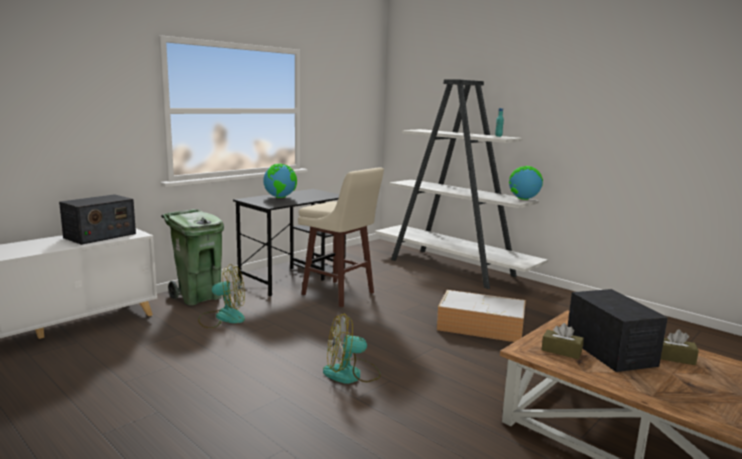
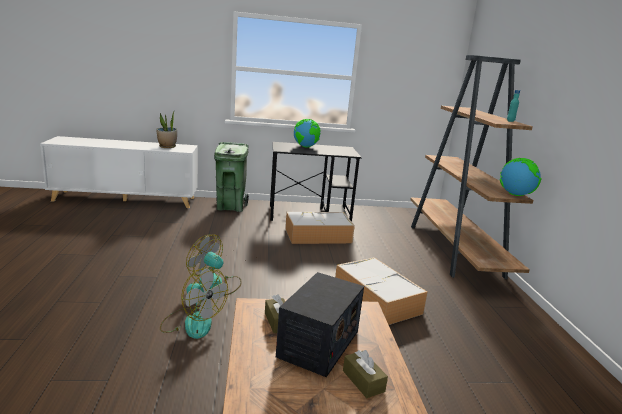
camera: 40 degrees right, 5 degrees up
radio [59,194,136,245] -> potted plant [156,112,177,148]
fan [198,264,245,328] -> fan moved to [160,267,228,339]
beige stool [298,167,384,307] -> storage box [285,212,355,244]
white bookcase [375,79,548,289] -> brown bookcase [410,55,533,279]

